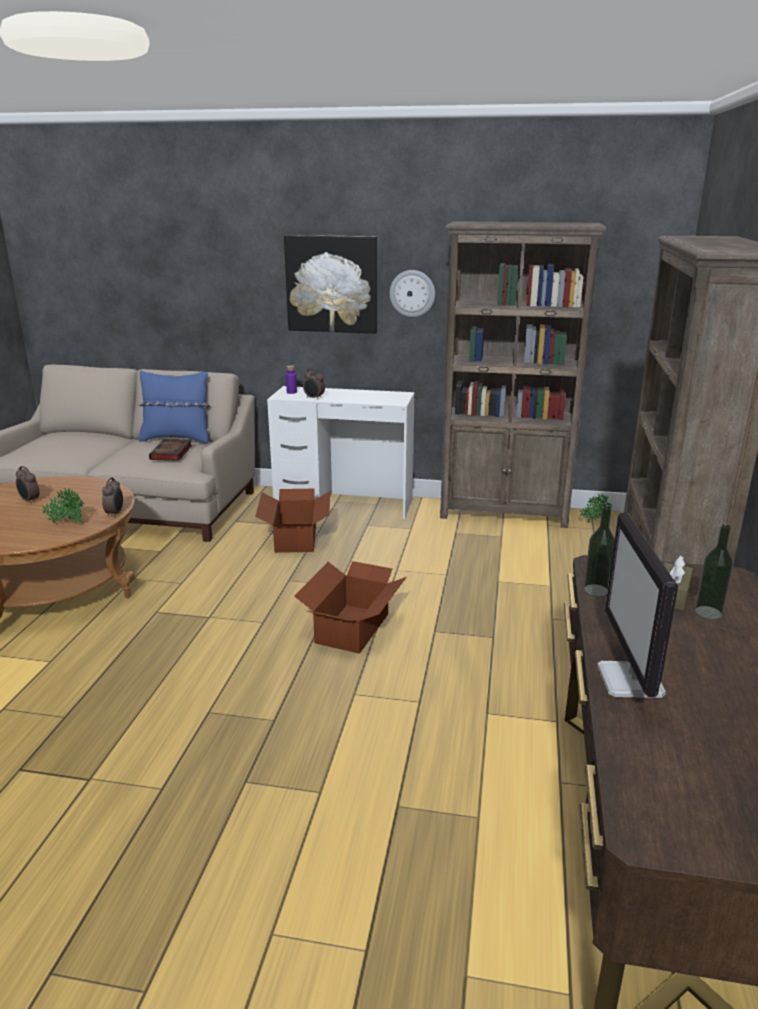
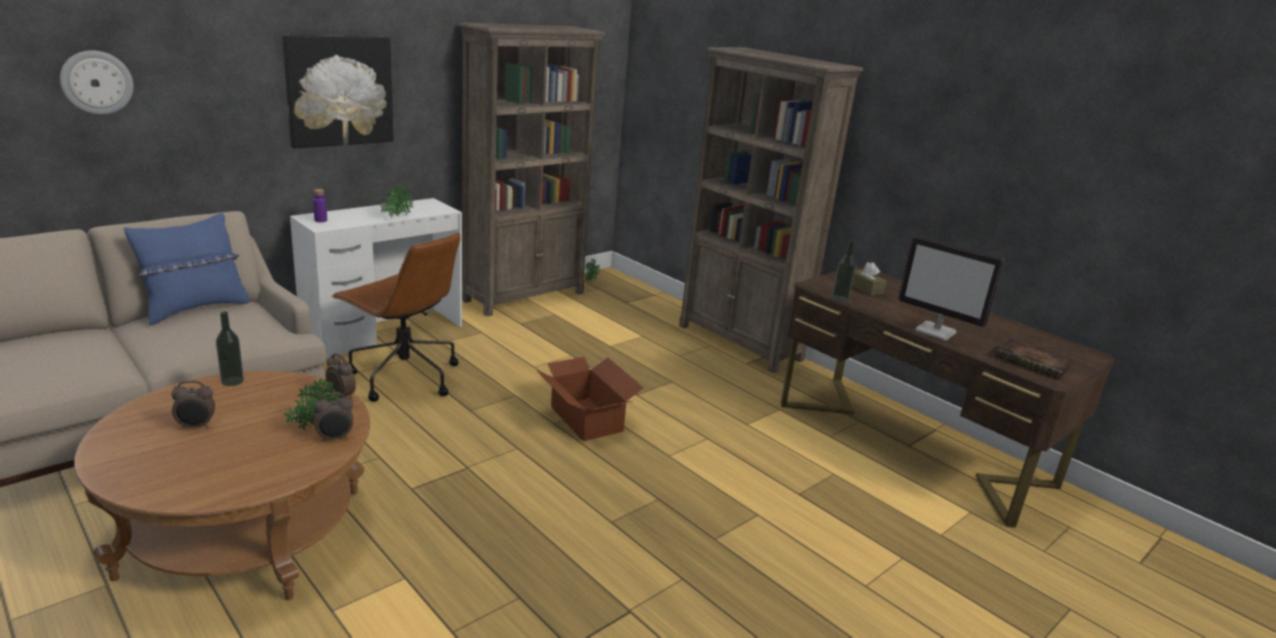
camera: 55 degrees left, 0 degrees up
book [149,439,192,461] -> book moved to [996,339,1073,380]
cardboard box [255,489,330,553] -> brown office chair [331,233,460,402]
alarm clock [303,368,325,400] -> alarm clock moved to [314,393,353,442]
wall clock [390,270,435,317] -> wall clock moved to [60,50,134,115]
bottle [695,524,733,620] -> bottle moved to [216,311,244,386]
none -> potted plant [380,184,414,218]

